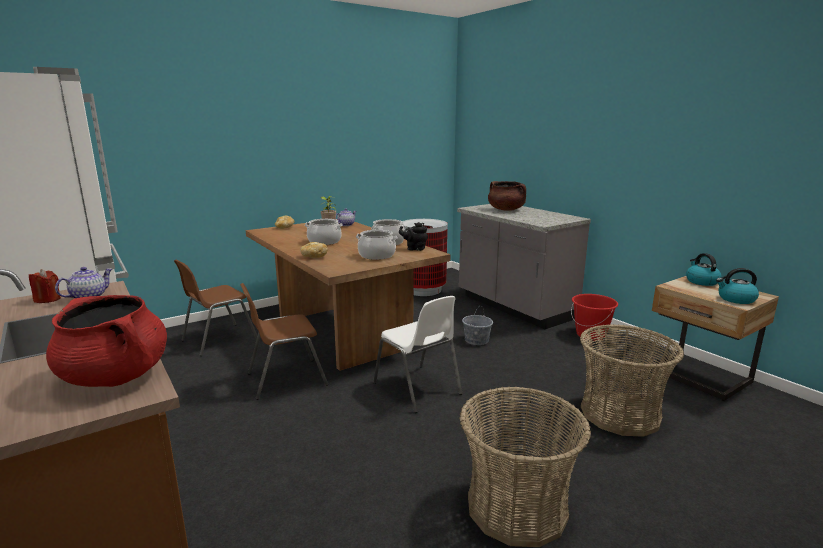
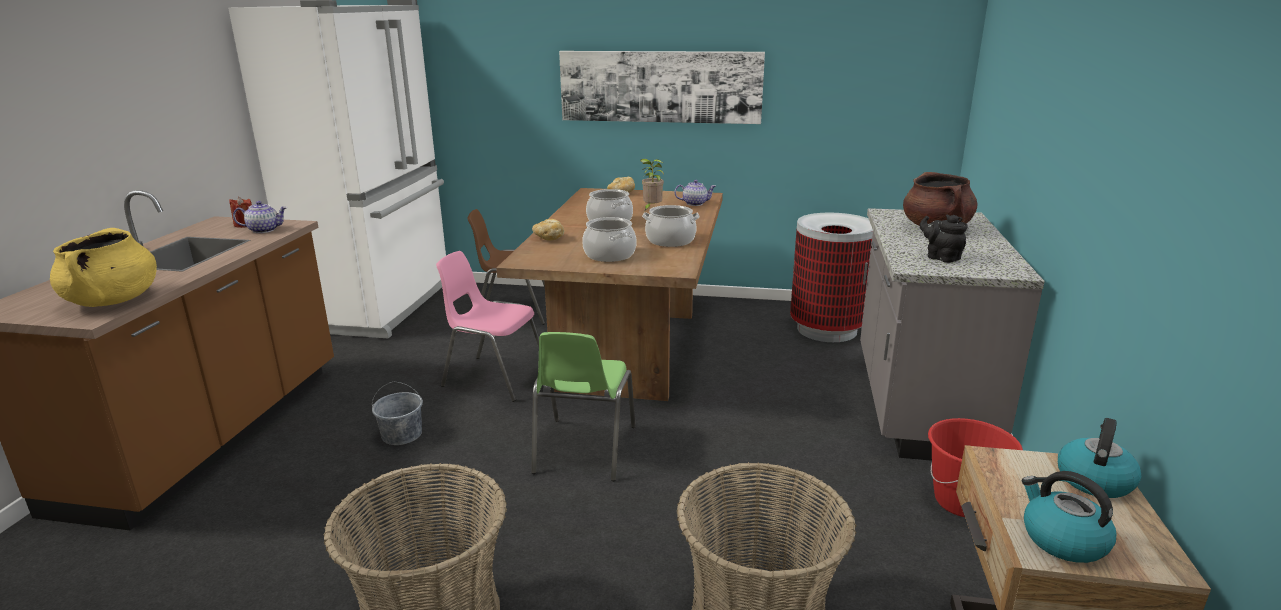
camera: 45 degrees right, 5 degrees up
red cooking pot [46,295,167,387] -> yellow cooking pot [50,228,157,307]
brown chair [240,283,328,400] -> pink chair [436,251,539,402]
white chair [373,296,462,413] -> green chair [531,332,636,481]
black teapot [399,222,428,251] -> black teapot moved to [920,215,967,263]
grey bucket [462,308,493,345] -> grey bucket moved to [372,382,423,445]
none -> picture [559,51,765,124]

